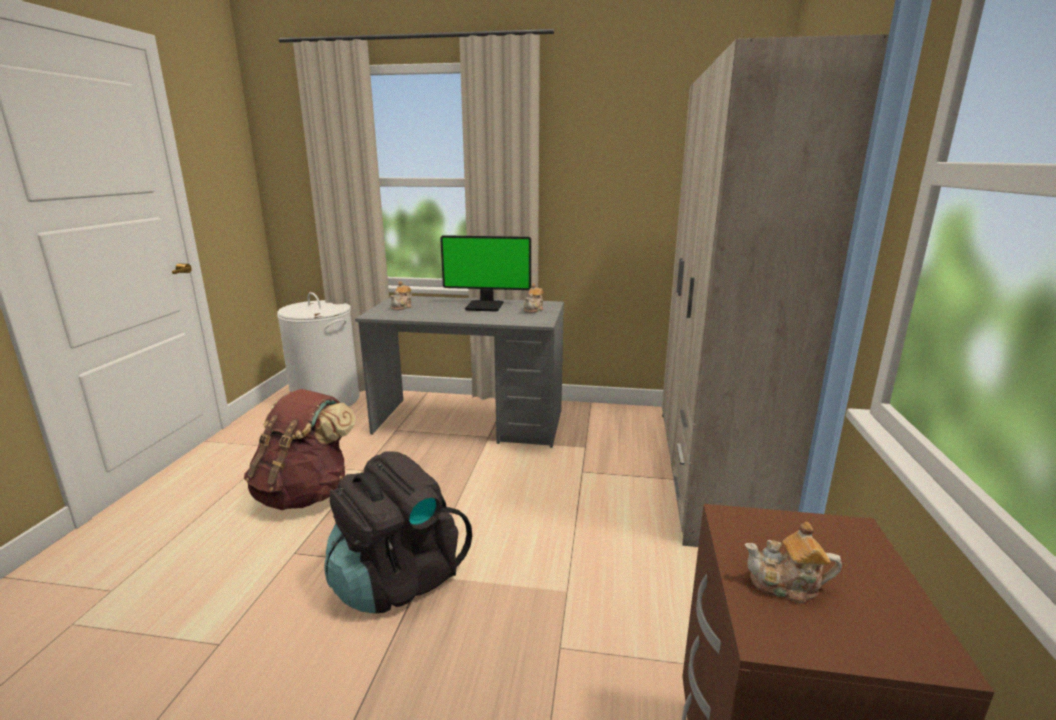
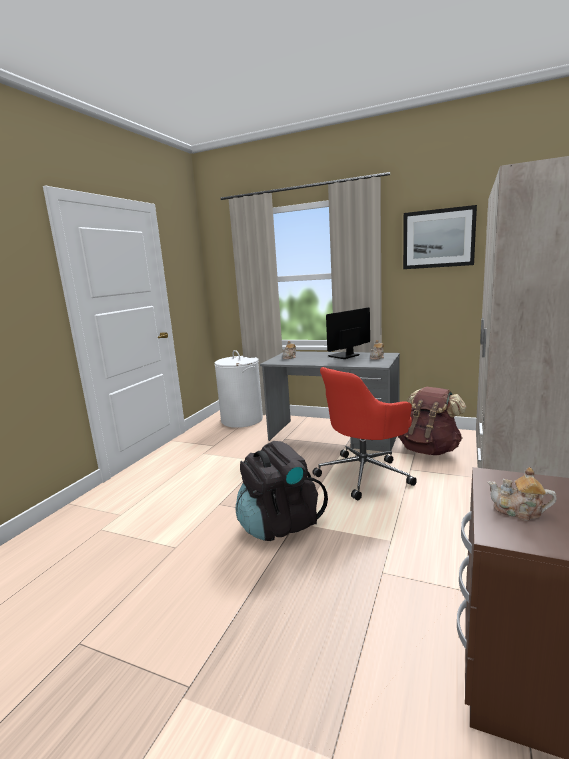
camera: 15 degrees right, 5 degrees down
brown backpack [244,389,356,510] -> brown backpack moved to [398,387,466,455]
monitor [440,235,531,312] -> monitor turned 120 degrees clockwise [326,307,370,359]
none -> red office chair [312,367,417,500]
none -> picture [403,205,477,269]

